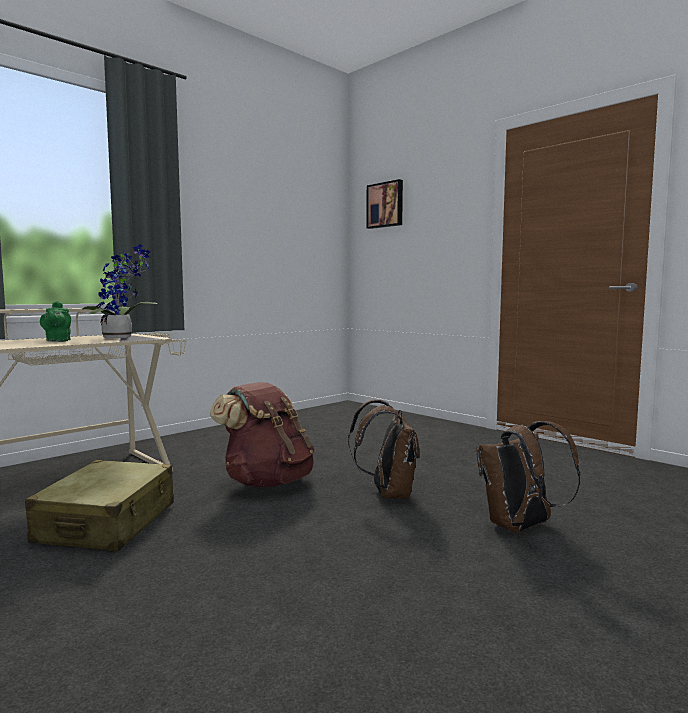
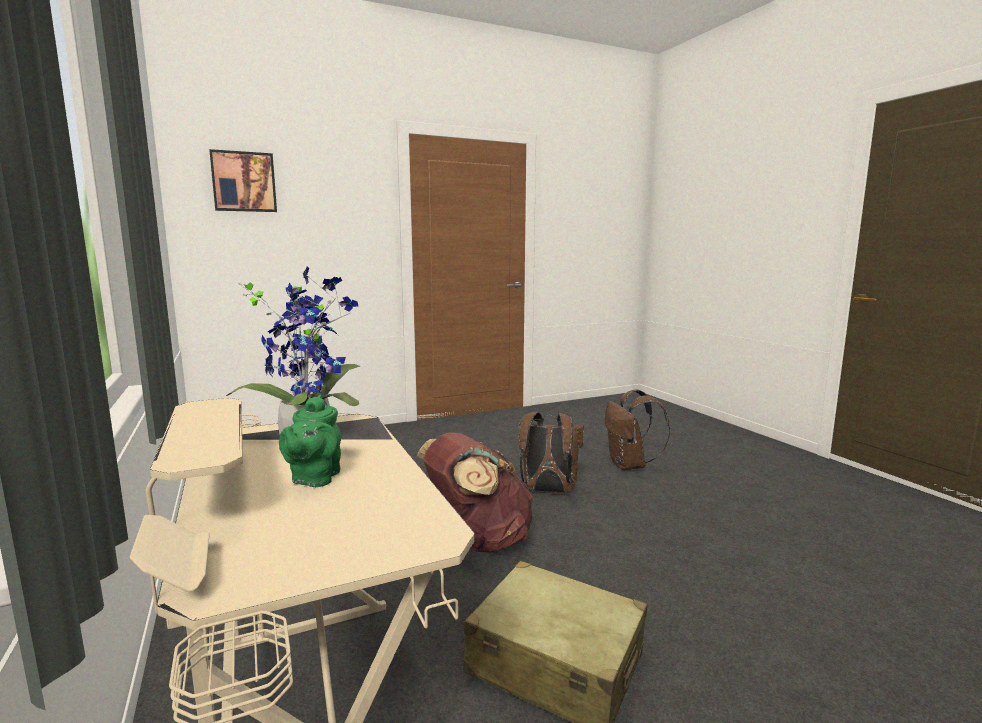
camera: 70 degrees left, 5 degrees up
green teapot [40,301,71,342] -> green teapot turned 90 degrees clockwise [279,395,341,487]

